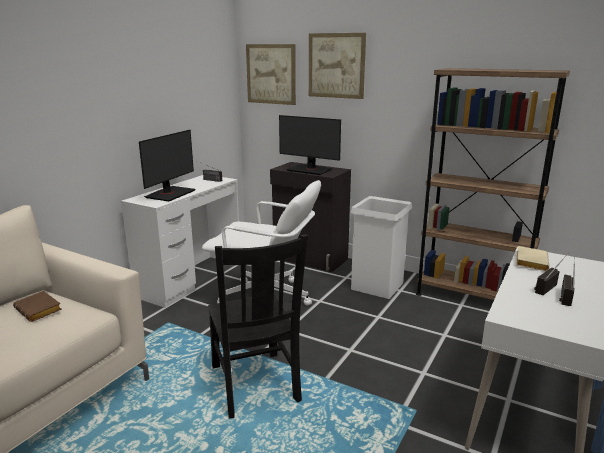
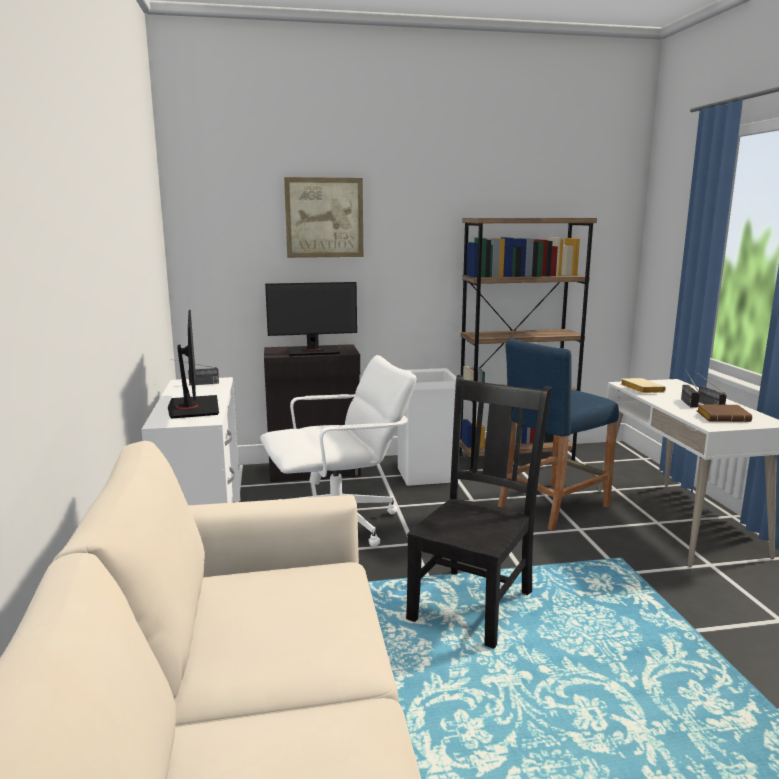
camera: 40 degrees left, 5 degrees down
brown book [13,291,62,322] -> brown book moved to [696,404,752,422]
black chair [208,234,308,418] -> black chair turned 90 degrees counterclockwise [406,375,552,649]
picture [246,44,296,105] -> none
none -> blue stool [498,338,619,531]

